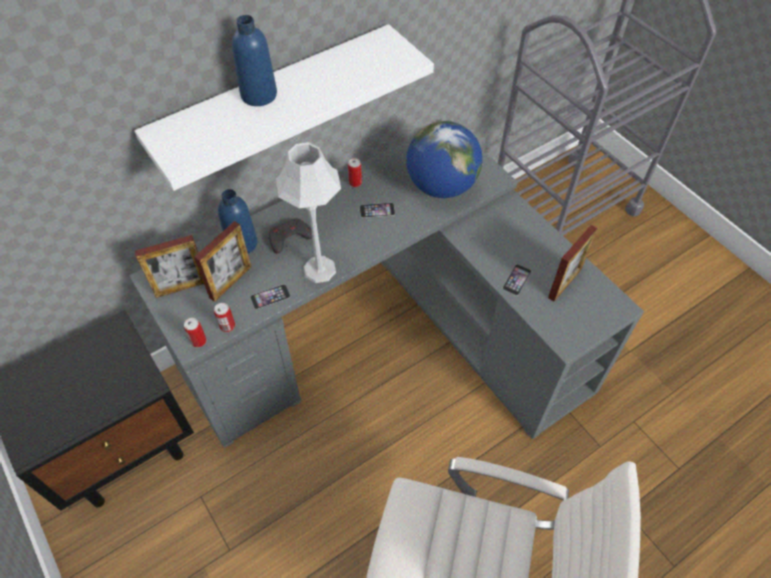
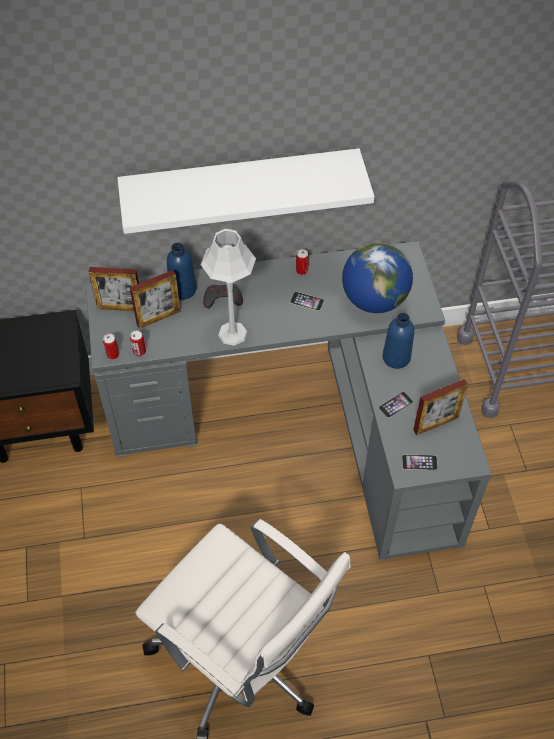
camera: 25 degrees right, 0 degrees up
blue bottle [232,15,277,106] -> blue bottle moved to [382,313,414,369]
phone [250,284,291,309] -> phone moved to [402,455,438,470]

